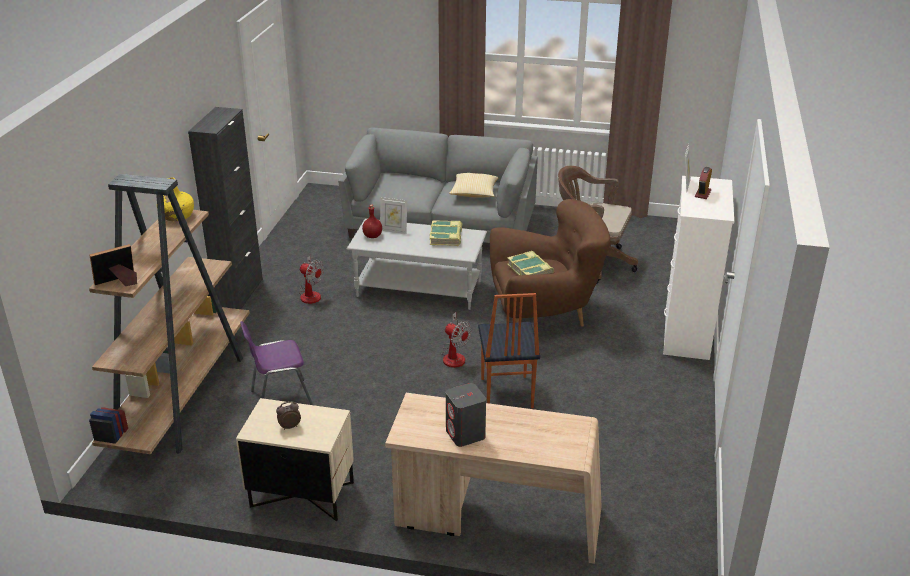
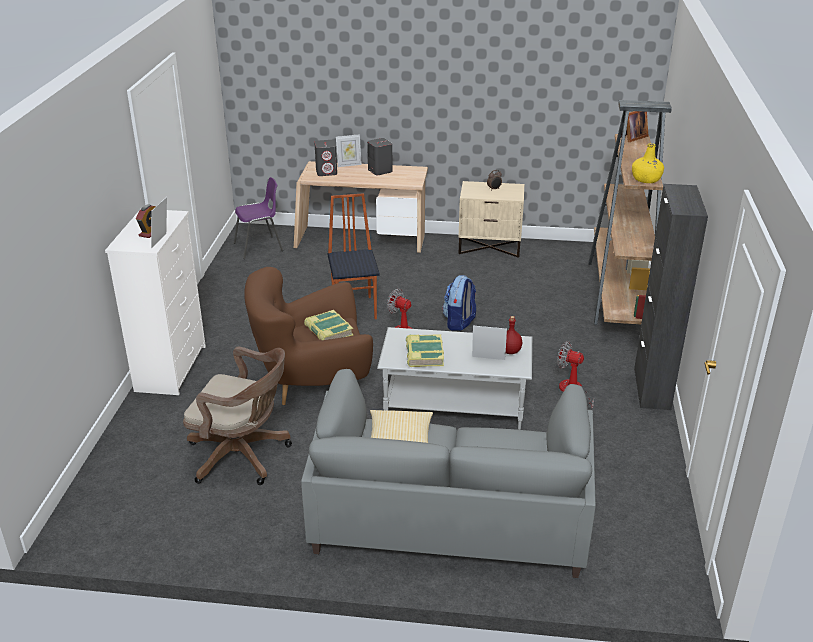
camera: 175 degrees right, 0 degrees up
purple chair [240,321,313,405] -> purple chair moved to [234,177,283,259]
none -> grey speaker [314,140,337,176]
none -> picture frame [336,134,362,167]
none -> backpack [442,275,476,331]

